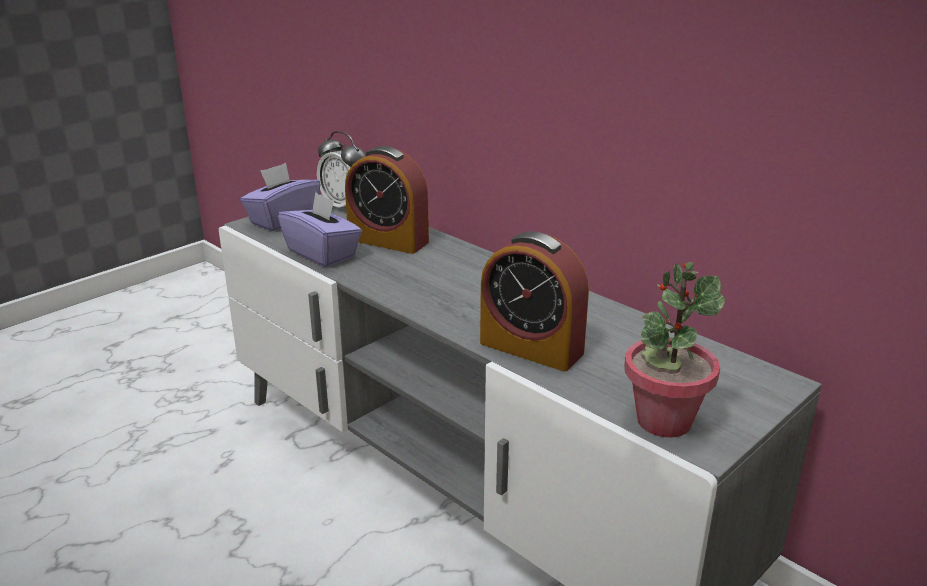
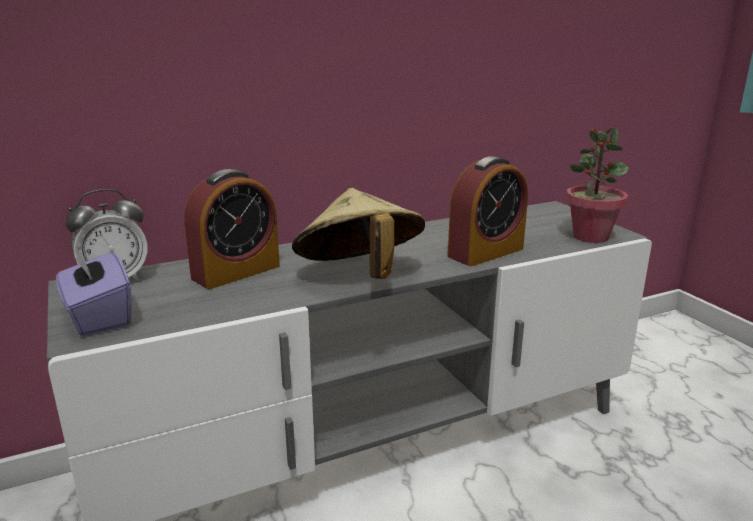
camera: 70 degrees left, 5 degrees down
purple tissue box [278,192,362,267] -> none
none -> beige hat [292,188,425,279]

